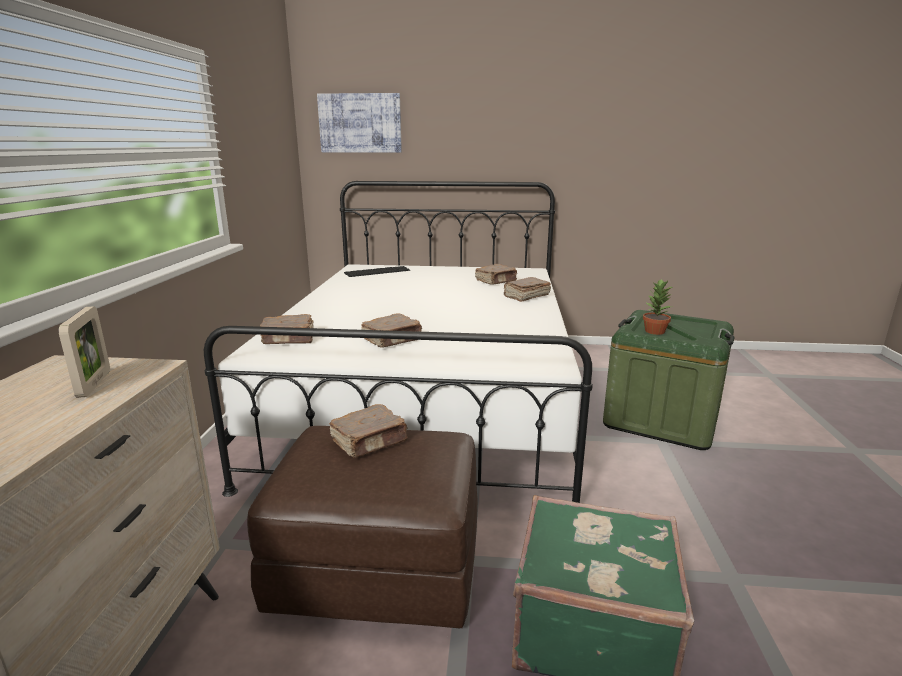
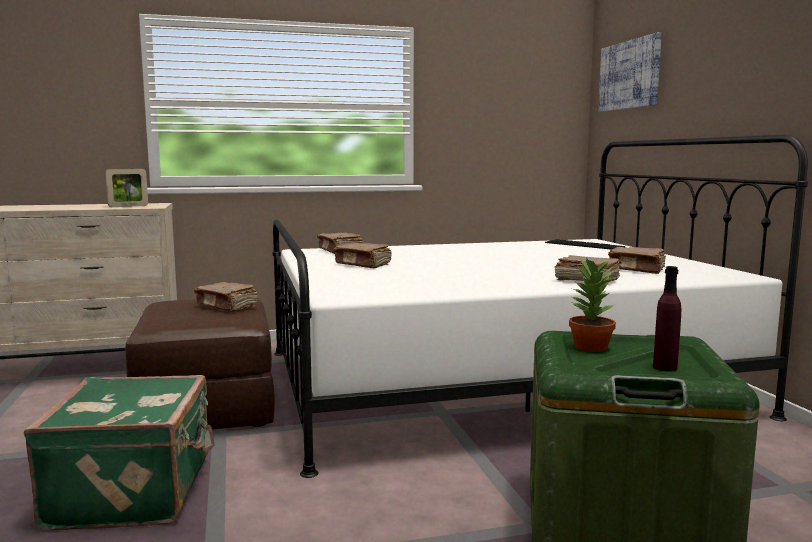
camera: 70 degrees right, 10 degrees down
none -> purple bottle [653,266,681,371]

